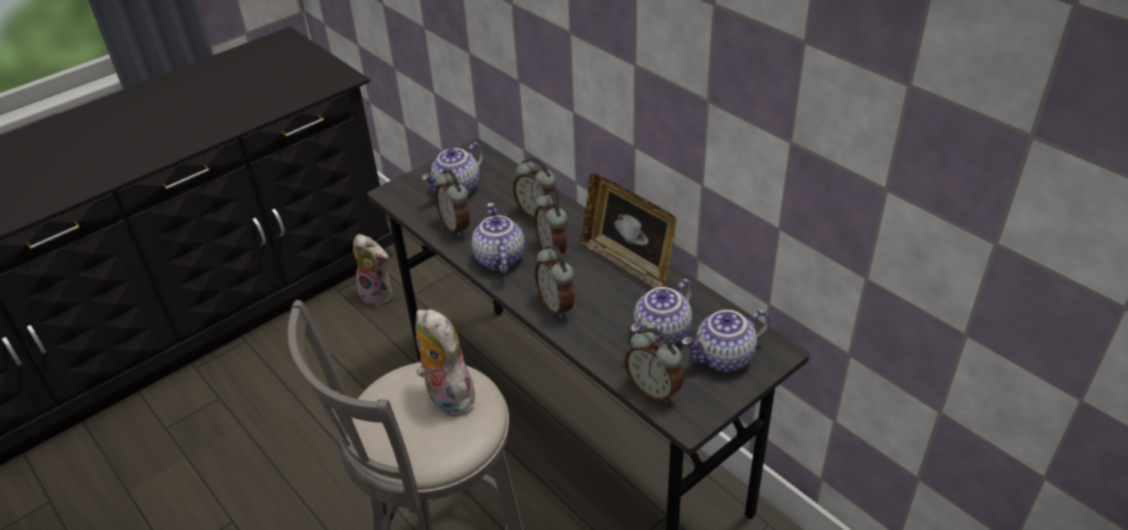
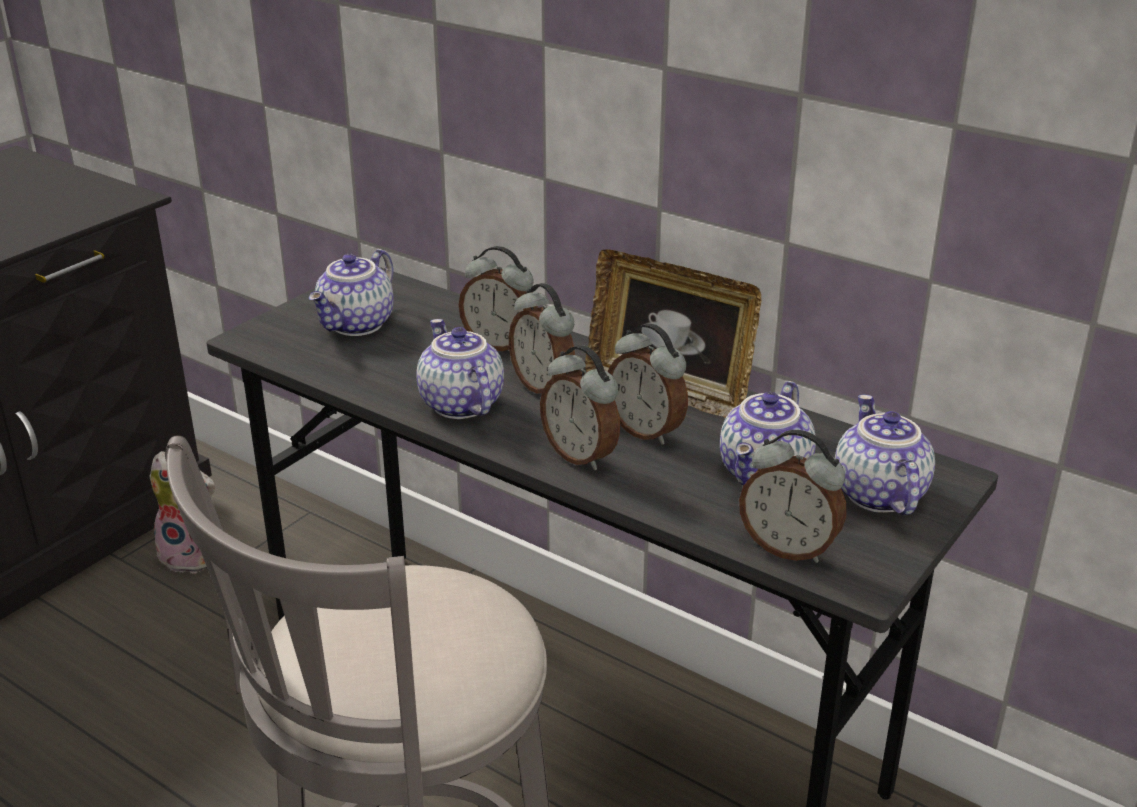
camera: 15 degrees left, 10 degrees down
plush toy [415,309,475,417] -> none
alarm clock [435,170,470,237] -> alarm clock moved to [608,323,688,445]
teapot [682,310,770,372] -> teapot turned 120 degrees clockwise [835,394,935,515]

